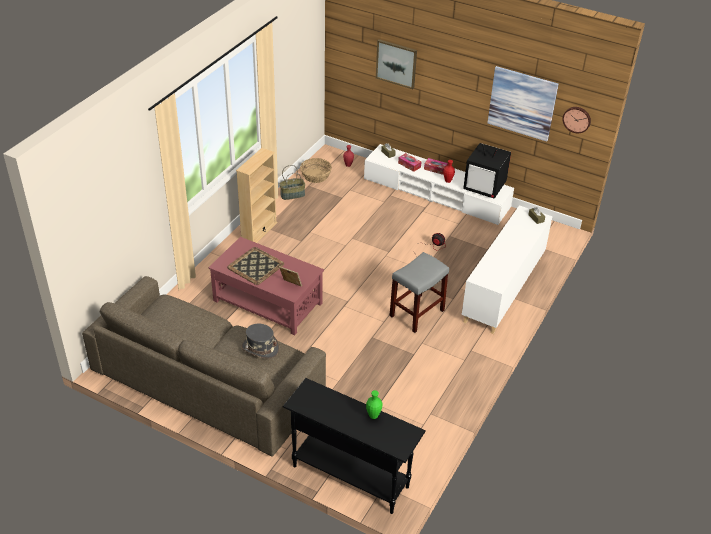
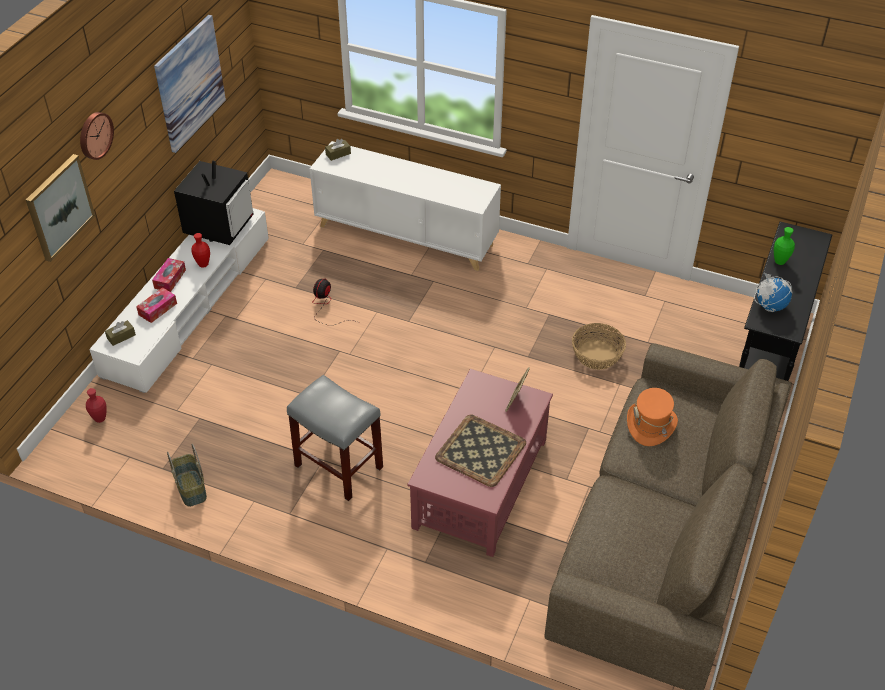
camera: 95 degrees left, 5 degrees up
beige bookcase [236,148,277,243] -> none
grey hat [242,324,279,359] -> orange hat [627,388,678,446]
basket [300,158,332,183] -> basket moved to [572,323,626,370]
grey stool [389,252,449,333] -> grey stool moved to [287,375,383,501]
wall clock [562,107,591,133] -> wall clock moved to [80,112,114,160]
none -> globe [754,273,792,312]

